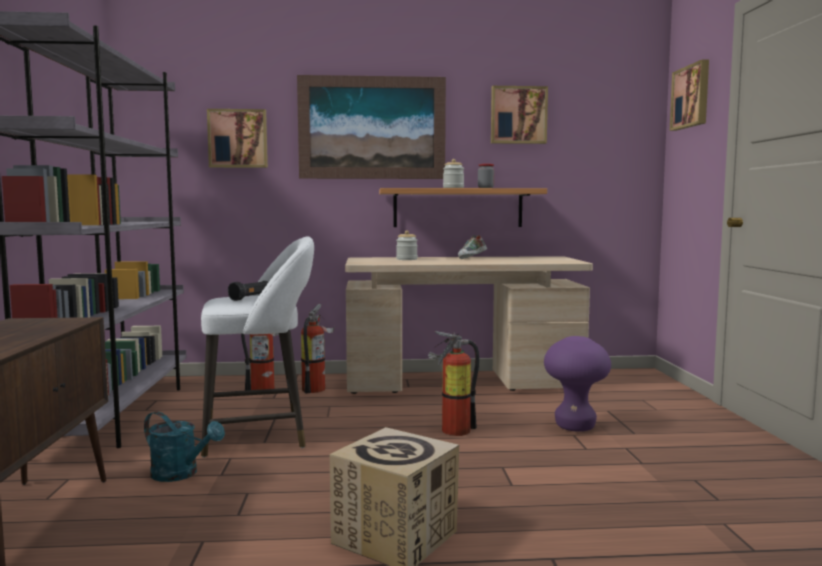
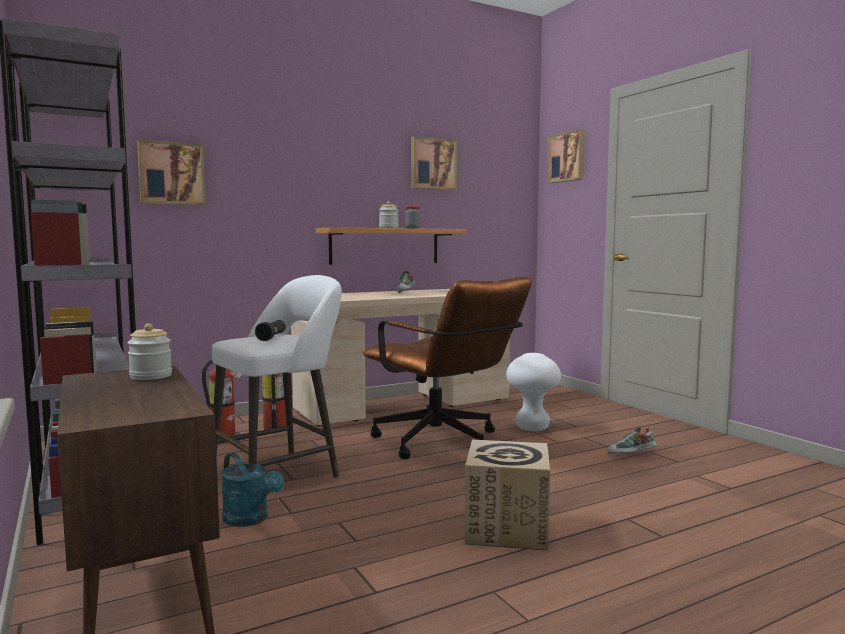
camera: 25 degrees left, 0 degrees up
turquoise watering can [144,411,225,482] -> turquoise watering can turned 45 degrees clockwise [221,453,284,527]
picture [297,75,446,179] -> none
jar [396,230,418,260] -> jar moved to [128,323,172,380]
fire extinguisher [428,331,480,436] -> brown office chair [363,277,532,459]
purple stool [544,336,611,432] -> white stool [506,353,561,431]
none -> shoe [607,427,657,455]

